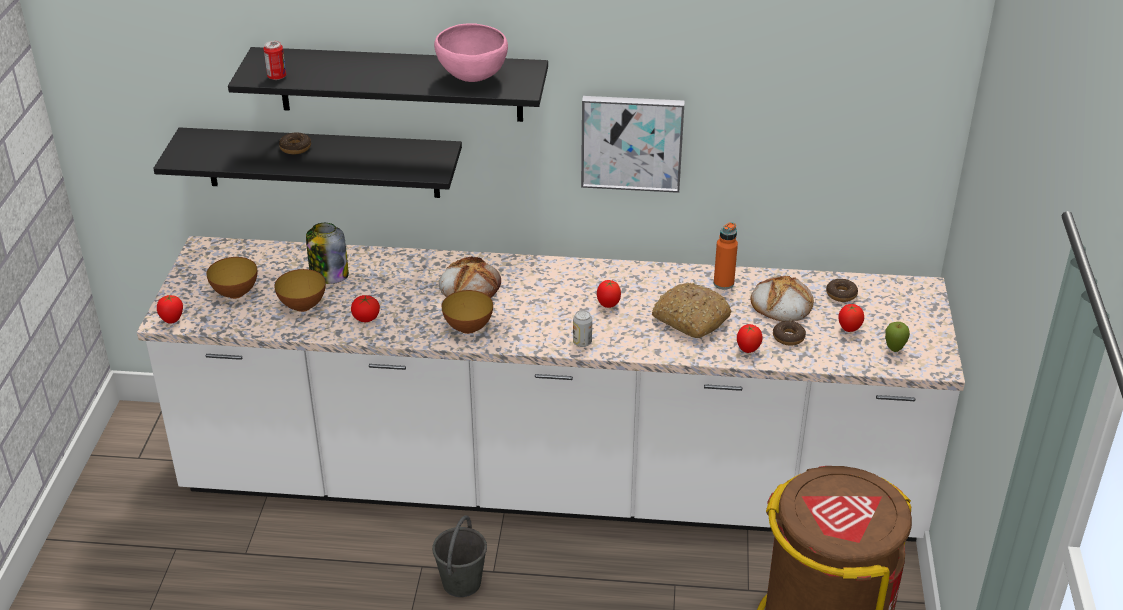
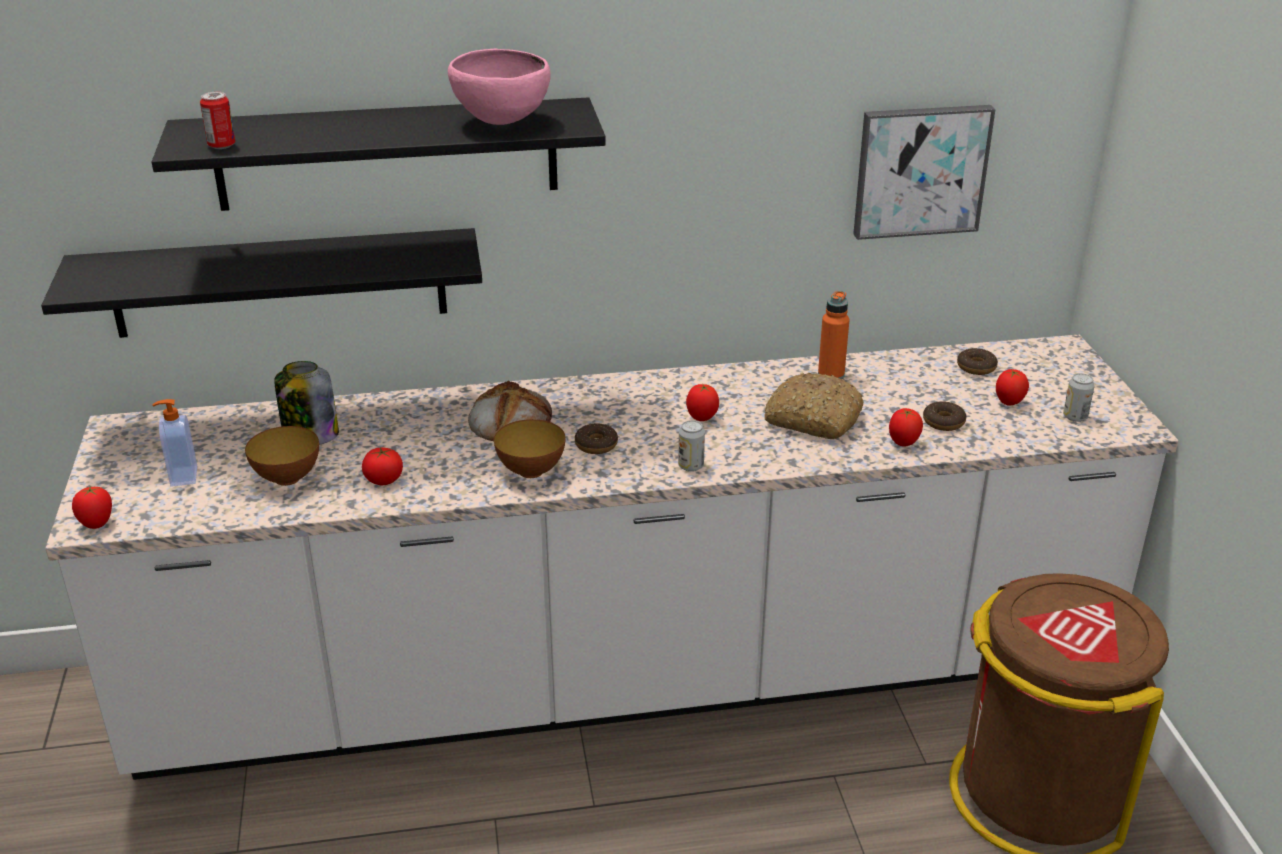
camera: 15 degrees left, 5 degrees down
bowl [206,257,257,299] -> soap dispenser [152,399,197,487]
donut [279,132,311,154] -> donut moved to [575,423,618,454]
grey bucket [432,515,487,597] -> none
picture [581,96,685,193] -> picture moved to [853,105,995,240]
bread [750,276,814,321] -> none
apple [885,322,910,352] -> can [1063,373,1095,422]

